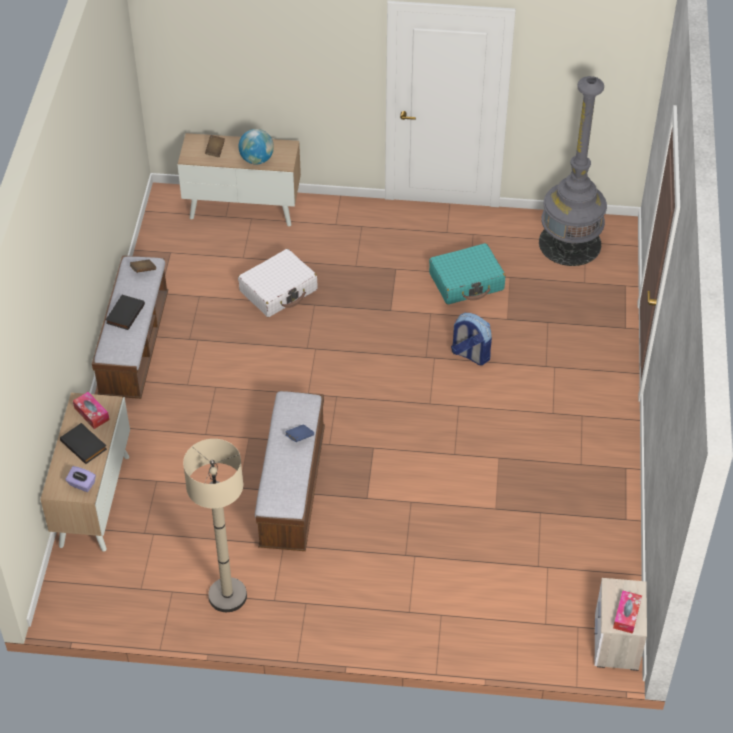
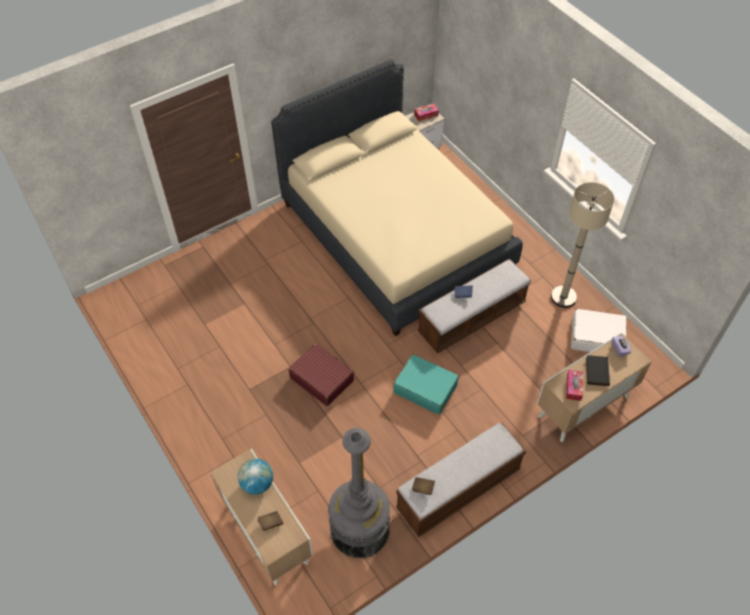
camera: 130 degrees left, 5 degrees up
black book [106,295,145,330] -> none
white suitcase [238,249,318,317] -> white suitcase moved to [571,309,626,352]
turquoise suitcase [429,243,505,305] -> turquoise suitcase moved to [393,355,459,415]
backpack [451,313,492,365] -> none
grey floor lamp [539,76,607,266] -> grey floor lamp moved to [328,428,390,558]
none -> beige bed [271,59,523,336]
none -> red suitcase [289,344,354,406]

